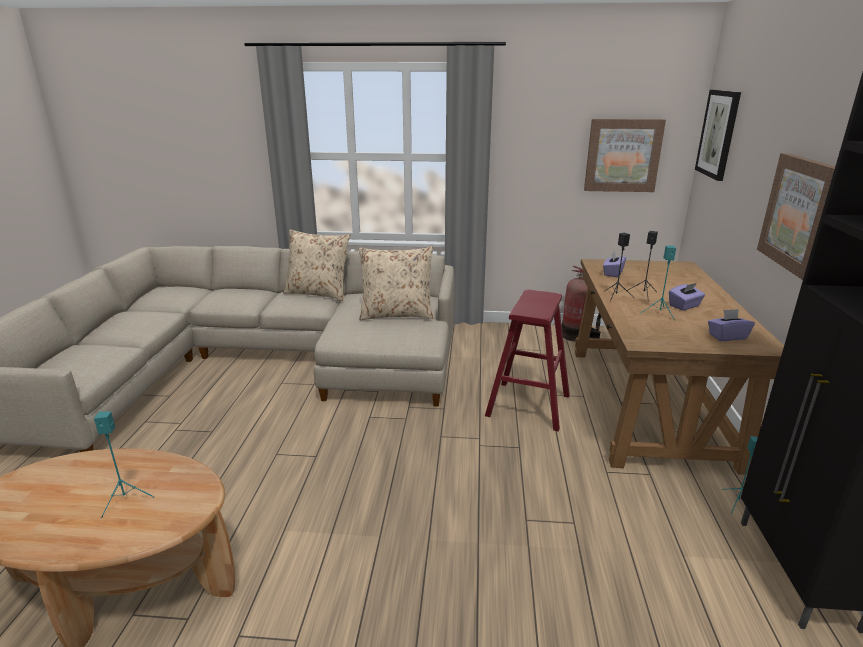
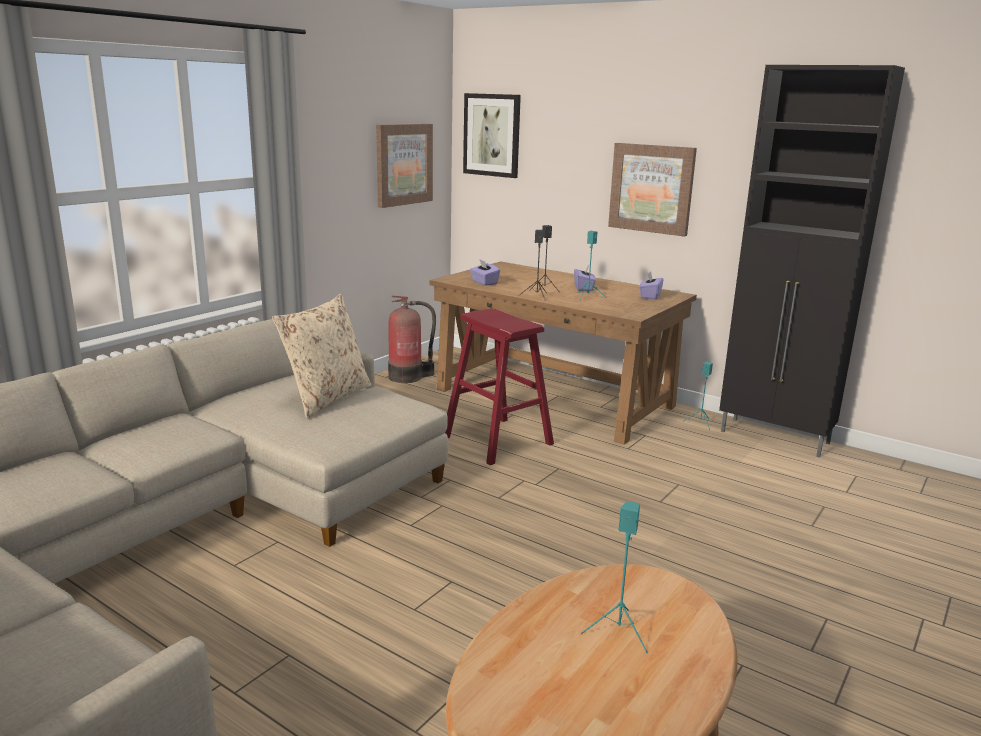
camera: 60 degrees left, 5 degrees down
beige pillow [283,229,350,301] -> none

